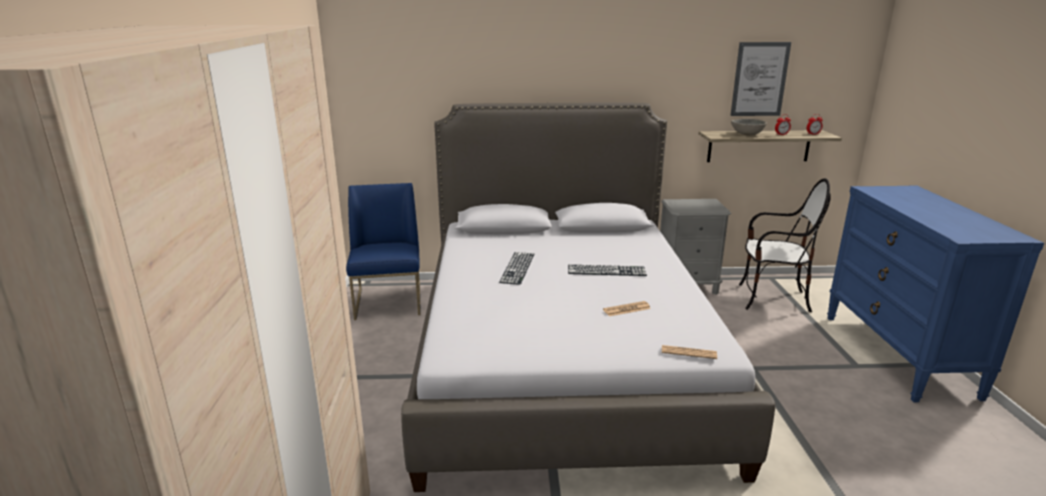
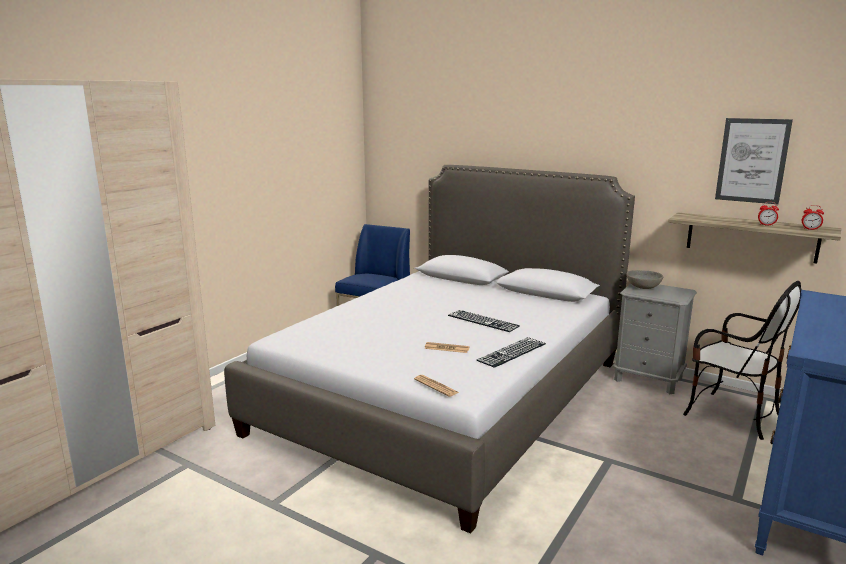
camera: 35 degrees right, 5 degrees down
keyboard [499,252,534,285] -> keyboard moved to [477,337,546,368]
grey bowl [731,119,767,135] -> grey bowl moved to [626,270,663,289]

